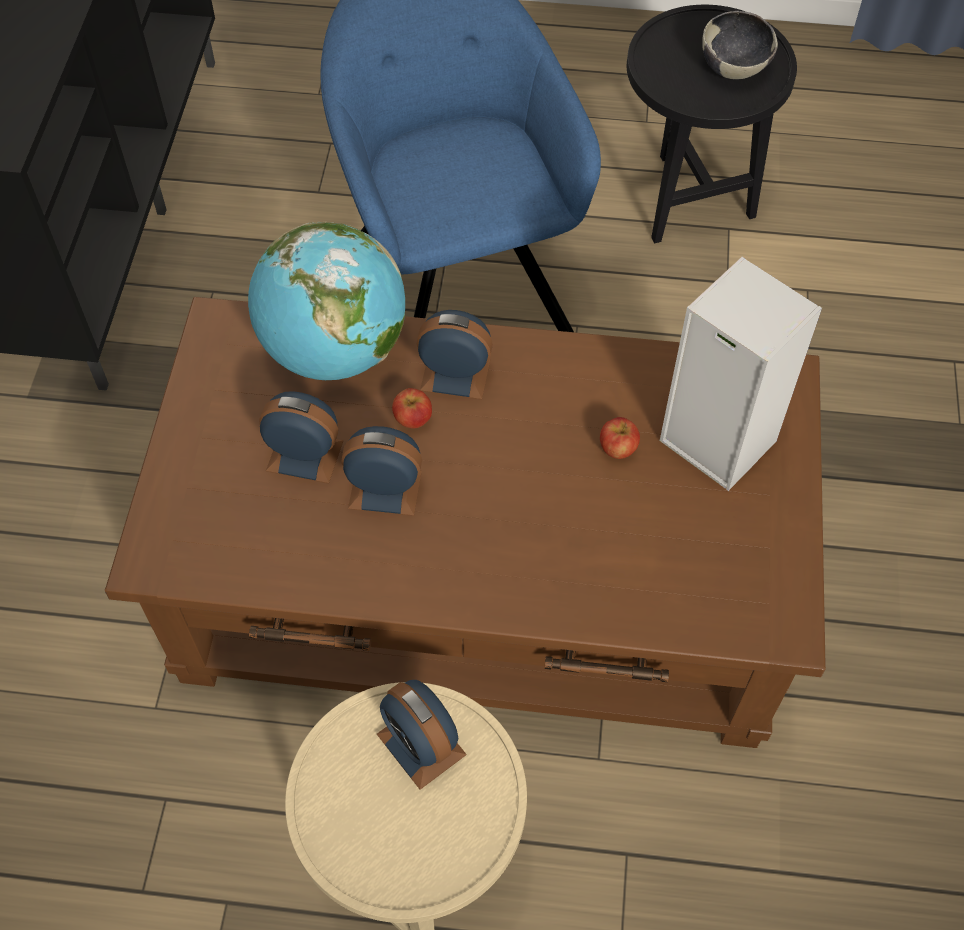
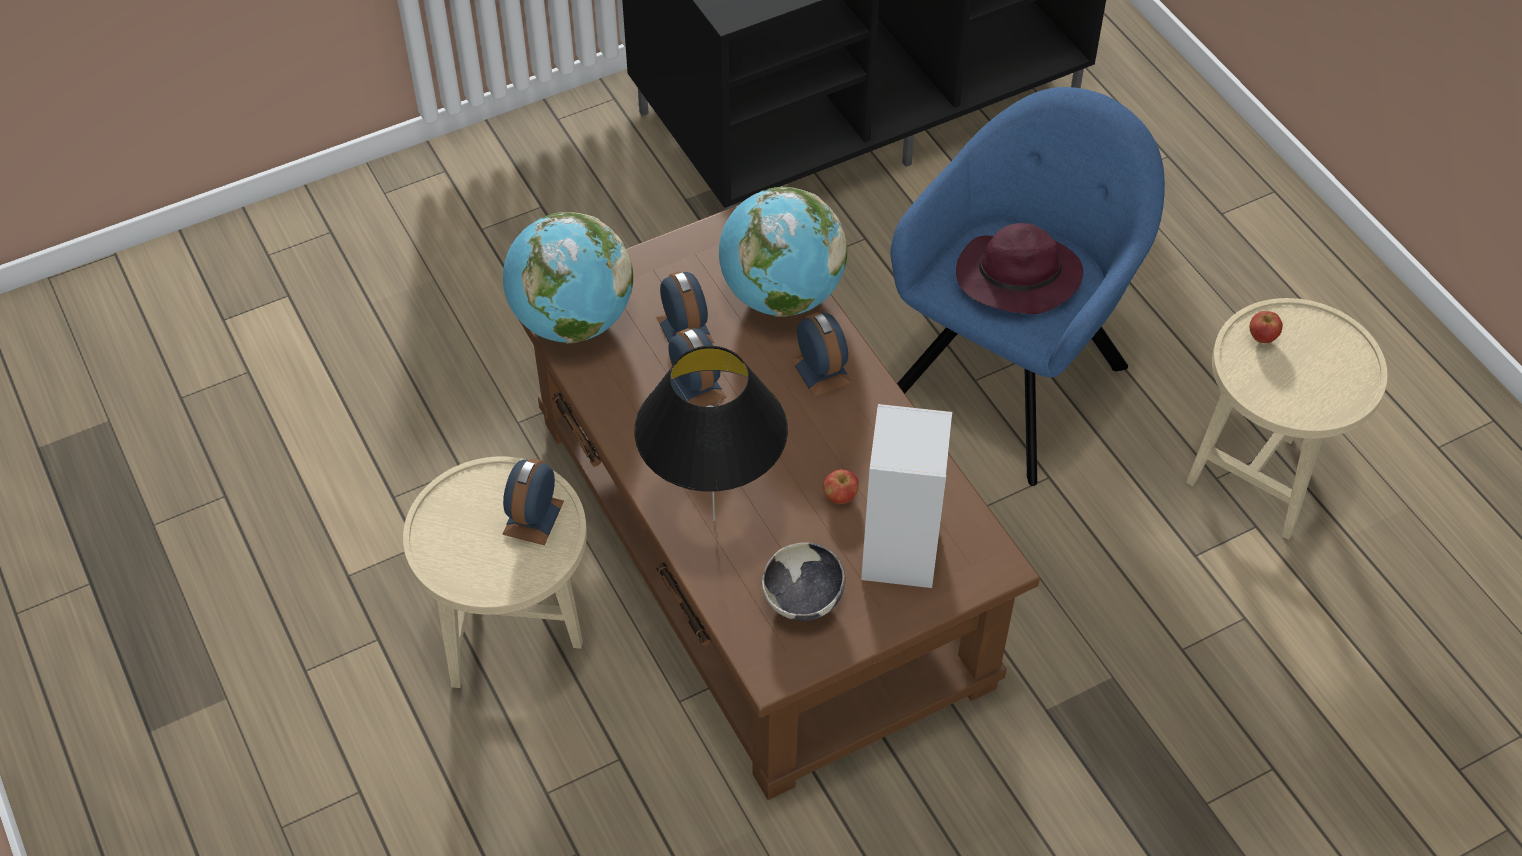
camera: 55 degrees right, 5 degrees down
apple [392,388,432,429] -> apple moved to [1250,311,1283,343]
black side table [627,5,797,244] -> beige side table [1186,298,1388,540]
bowl [702,11,778,79] -> bowl moved to [762,542,846,621]
none -> globe [503,212,633,344]
none -> black table lamp [634,346,788,521]
none -> purple hat [956,223,1083,314]

